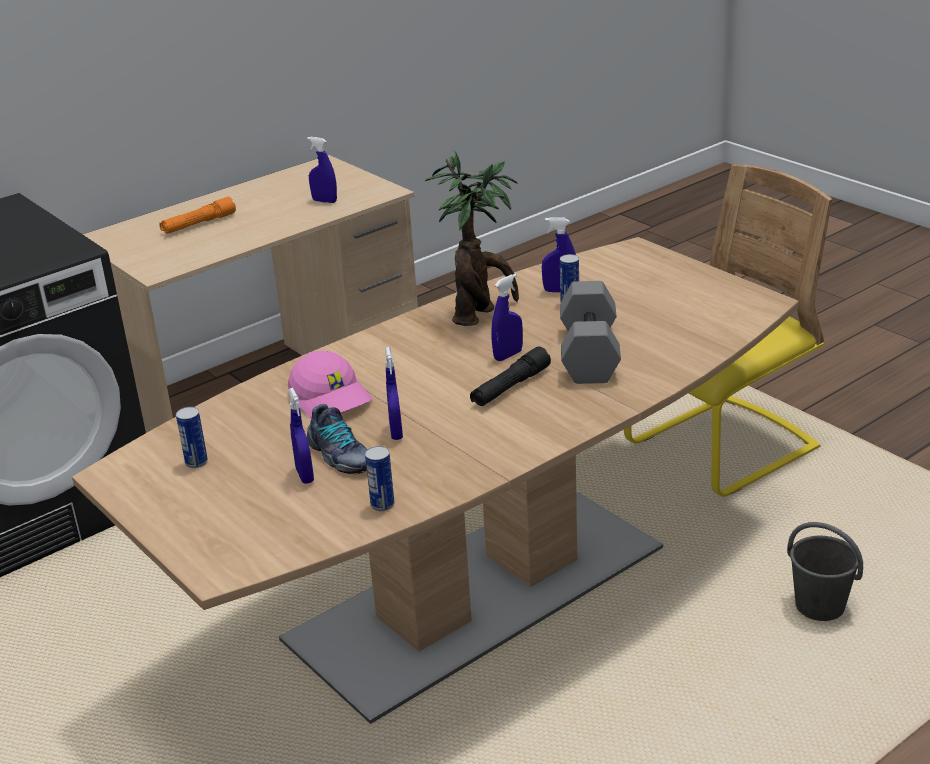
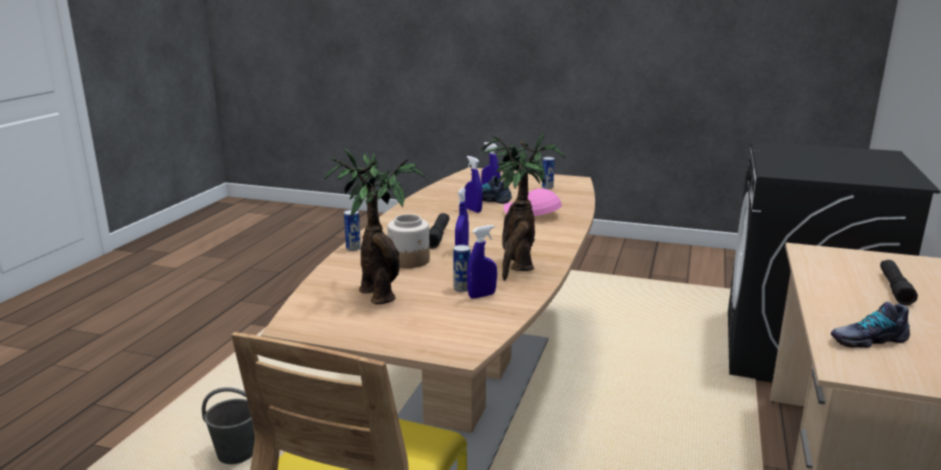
camera: 145 degrees right, 10 degrees down
orange flashlight [159,197,236,234] -> black flashlight [880,260,918,305]
blue spray bottle [307,137,337,203] -> shoe [831,302,910,348]
can [365,446,394,511] -> can moved to [344,210,361,251]
grey dumbbell [560,281,621,384] -> jar [387,214,430,268]
none -> potted plant [324,149,425,304]

